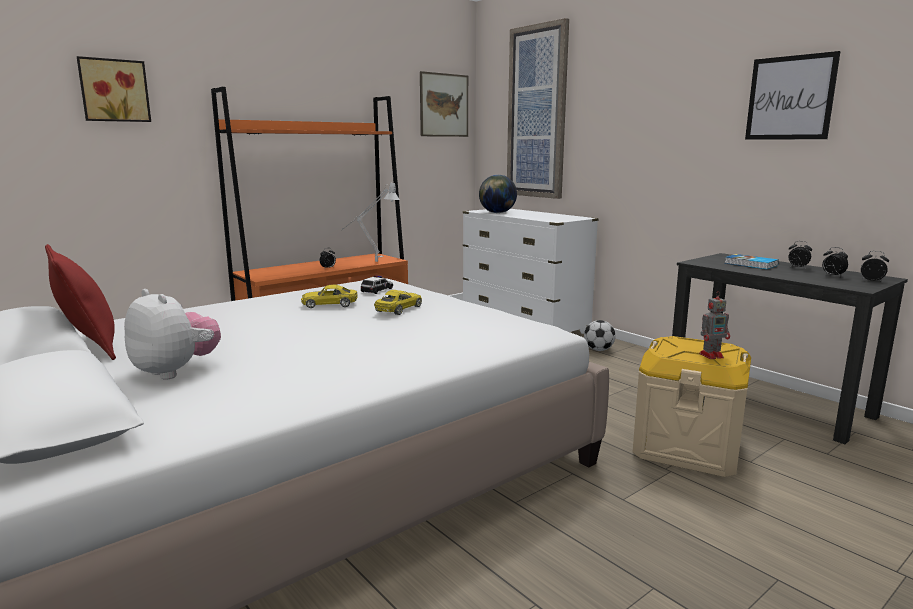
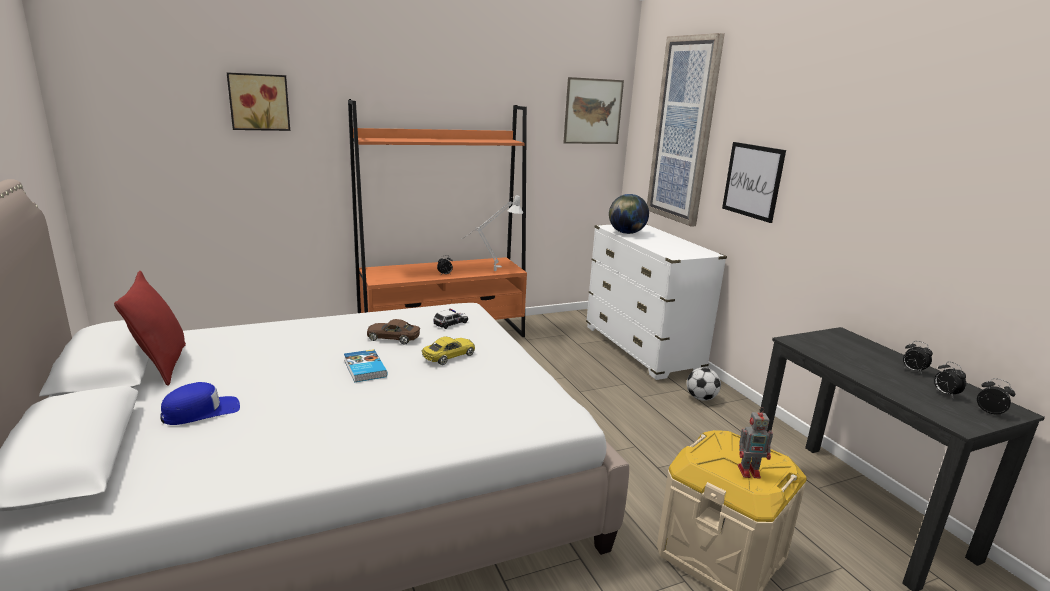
camera: 15 degrees right, 5 degrees up
plush toy [124,289,221,380] -> blue cap [160,382,240,425]
yellow toy car [301,285,358,308] -> brown toy car [367,319,420,345]
book [725,254,779,269] -> book moved to [344,349,387,382]
picture [745,51,841,140] -> picture moved to [722,142,786,223]

